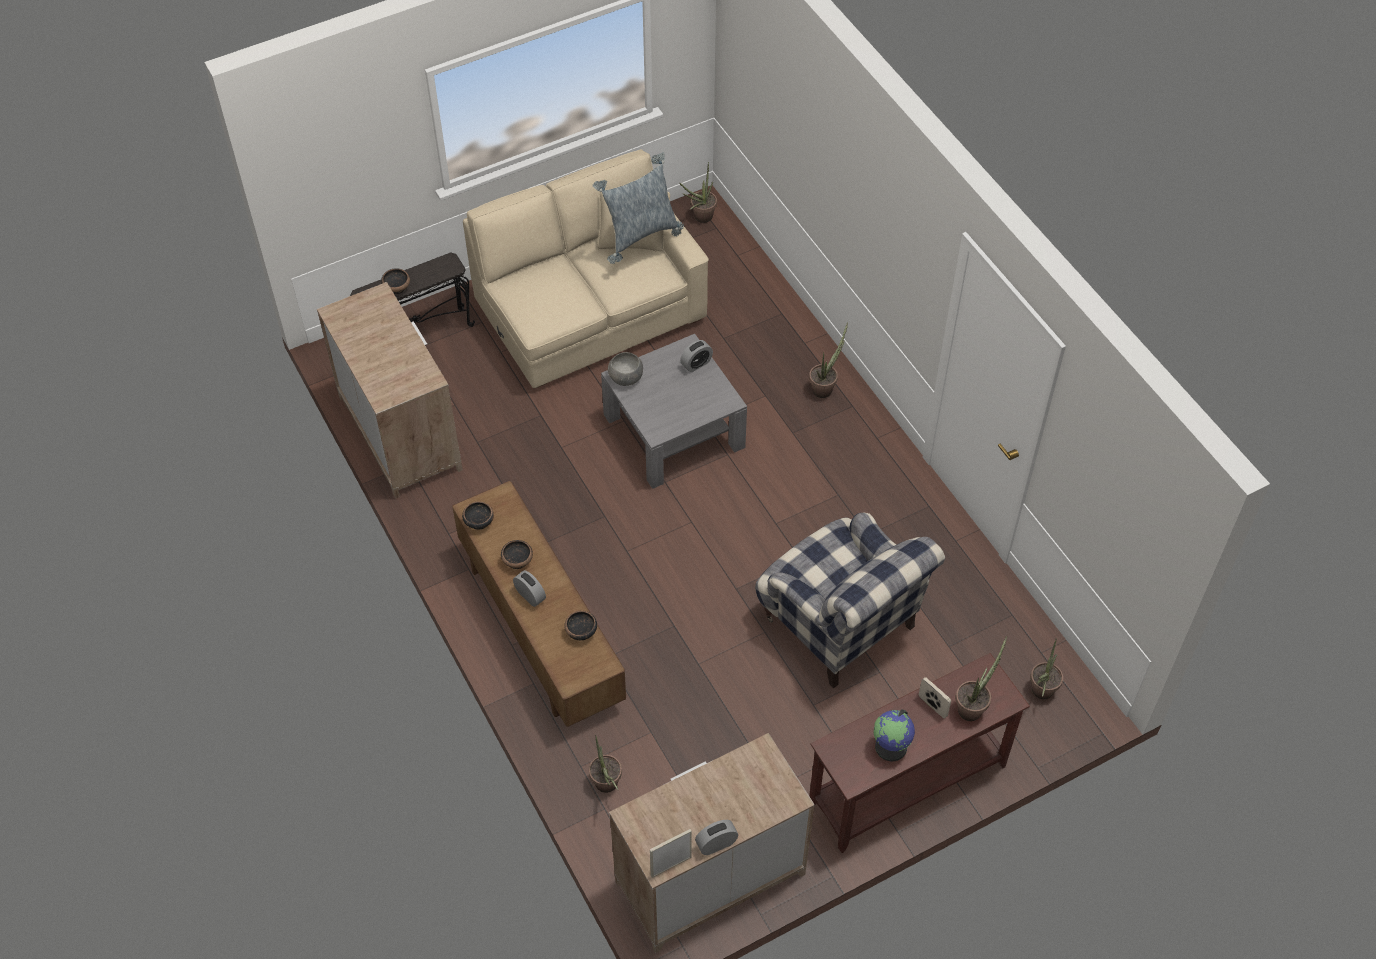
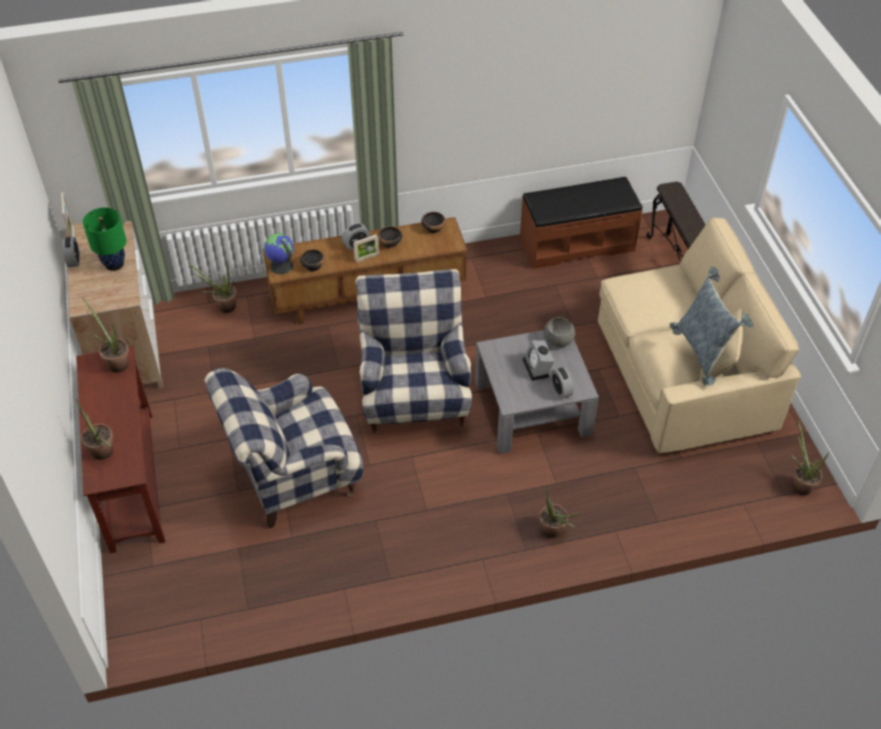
camera: 105 degrees right, 5 degrees down
dresser [317,282,463,499] -> brown bench [520,177,643,269]
bowl [381,268,410,295] -> none
globe [874,709,915,761] -> globe moved to [264,233,294,274]
picture frame [919,677,951,718] -> picture frame moved to [353,234,379,262]
potted plant [1030,638,1063,699] -> potted plant moved to [82,297,129,373]
none -> green table lamp [83,208,127,271]
none -> armchair [355,269,472,433]
none -> alarm clock [523,340,554,381]

